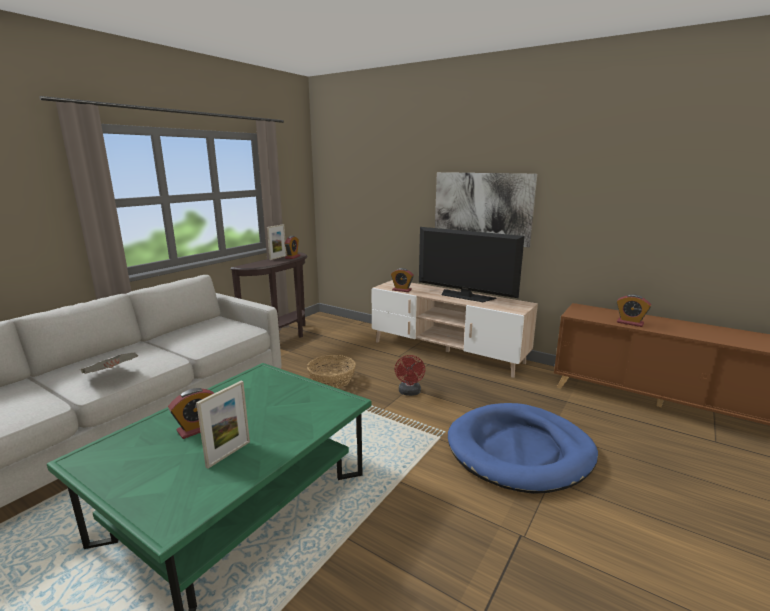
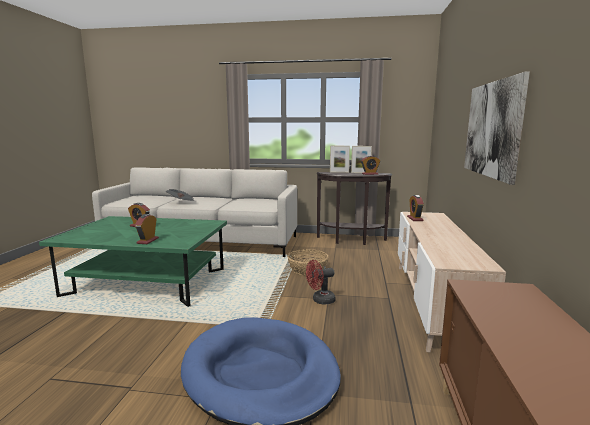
camera: 65 degrees right, 5 degrees down
picture frame [196,381,250,469] -> picture frame moved to [330,146,350,173]
television [419,227,524,302] -> none
alarm clock [617,294,651,327] -> alarm clock moved to [135,214,159,244]

